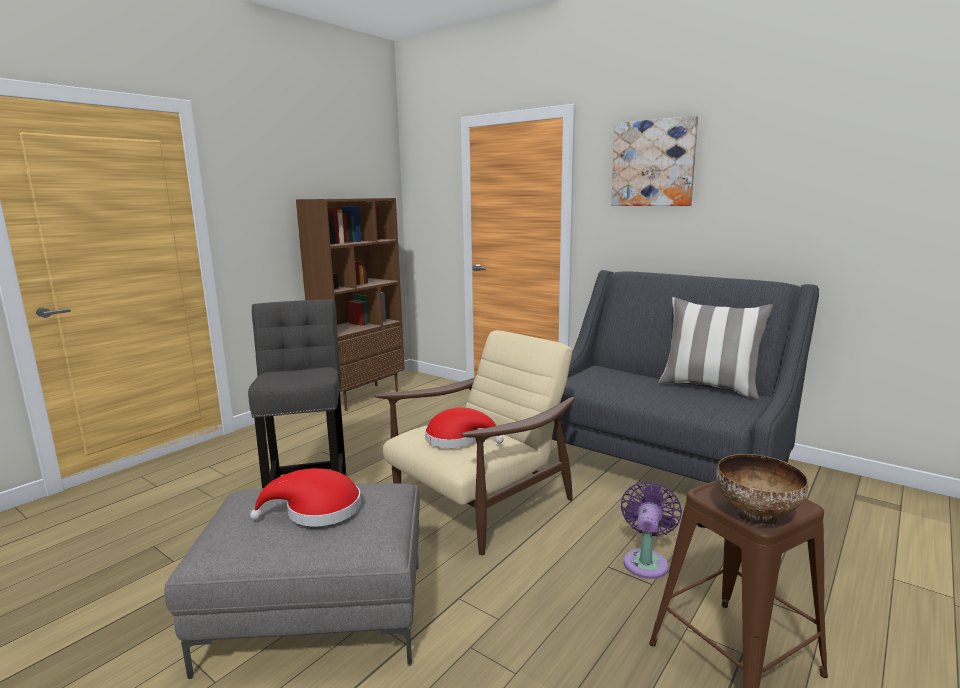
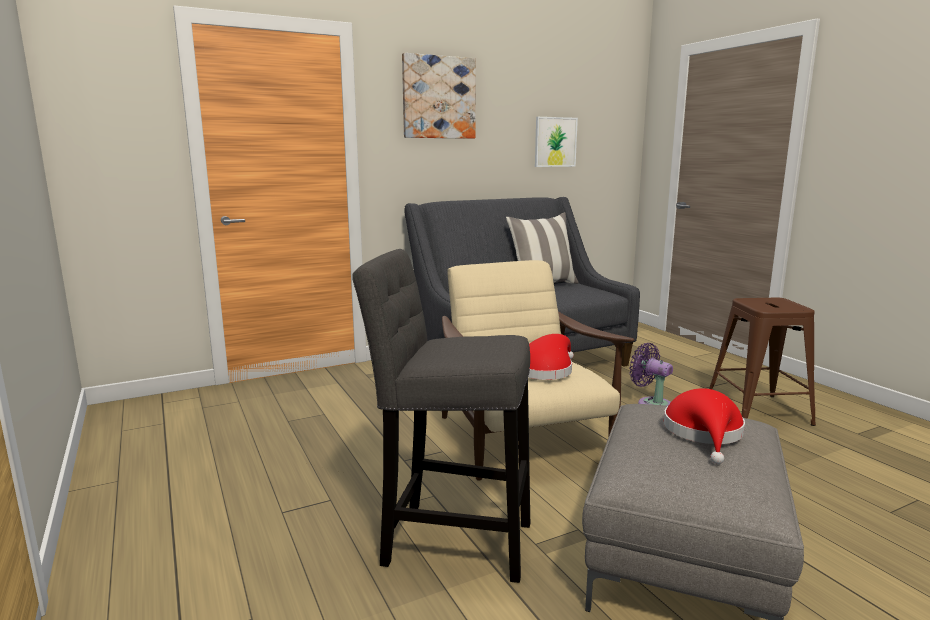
camera: 65 degrees left, 0 degrees up
brown bookcase [296,198,405,411] -> none
bowl [716,454,808,527] -> none
none -> picture [535,117,578,167]

